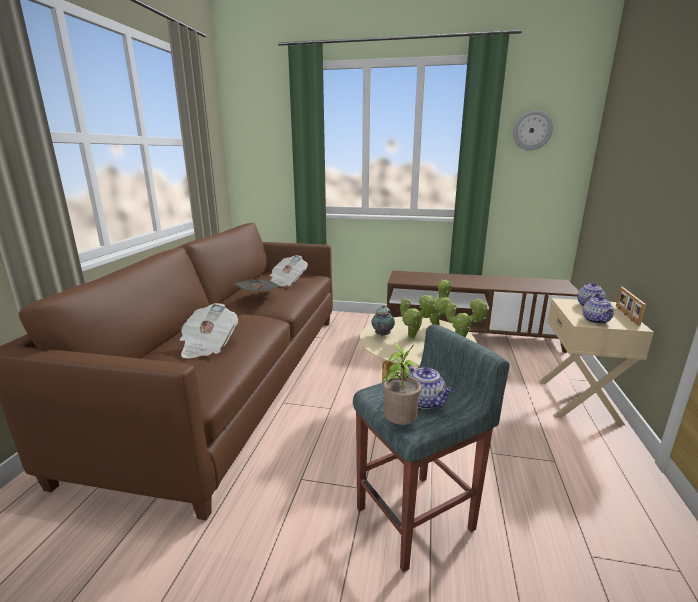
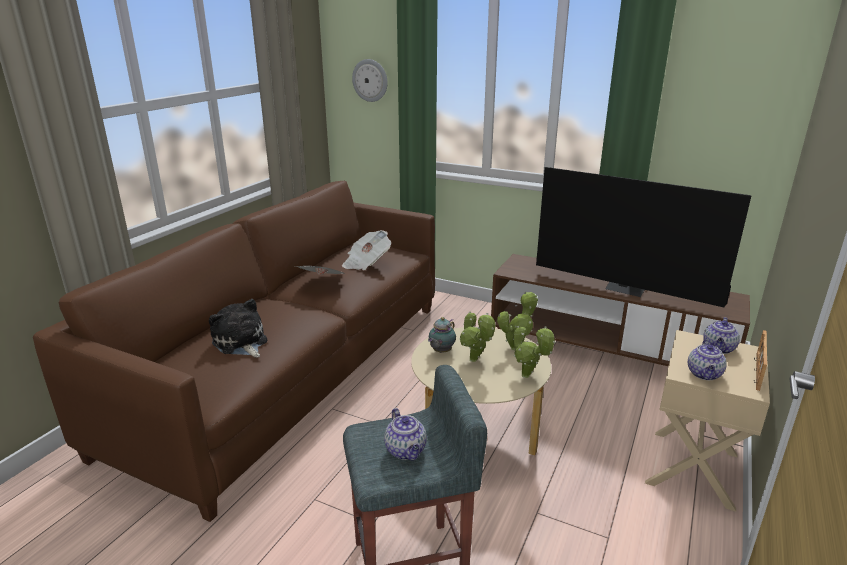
camera: 15 degrees right, 5 degrees up
newspaper [180,303,238,358] -> plush toy [209,299,267,358]
potted plant [382,342,421,425] -> none
wall clock [513,110,553,151] -> wall clock moved to [352,59,388,102]
none -> television [536,167,752,308]

